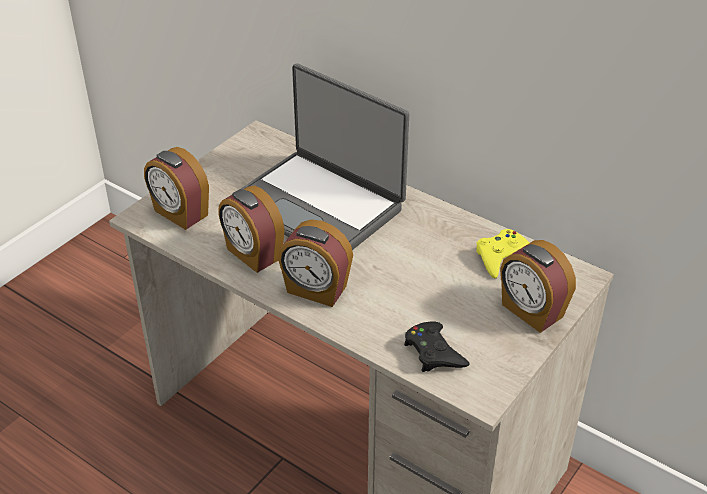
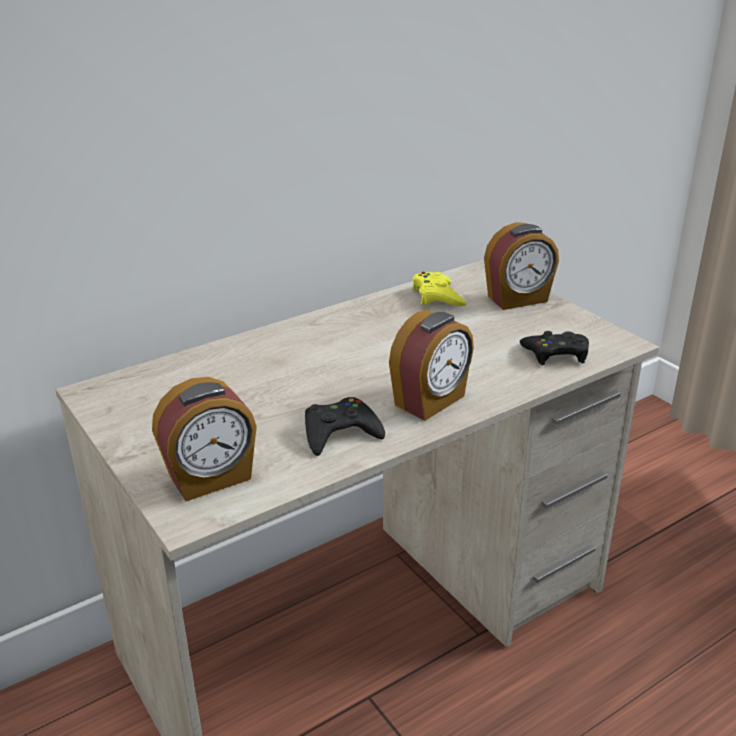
camera: 70 degrees left, 10 degrees down
alarm clock [218,185,285,273] -> black game controller [305,397,385,456]
laptop [230,63,409,250] -> none

